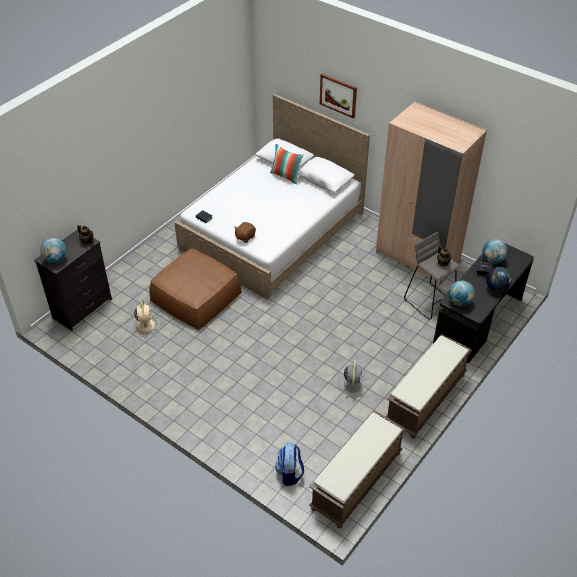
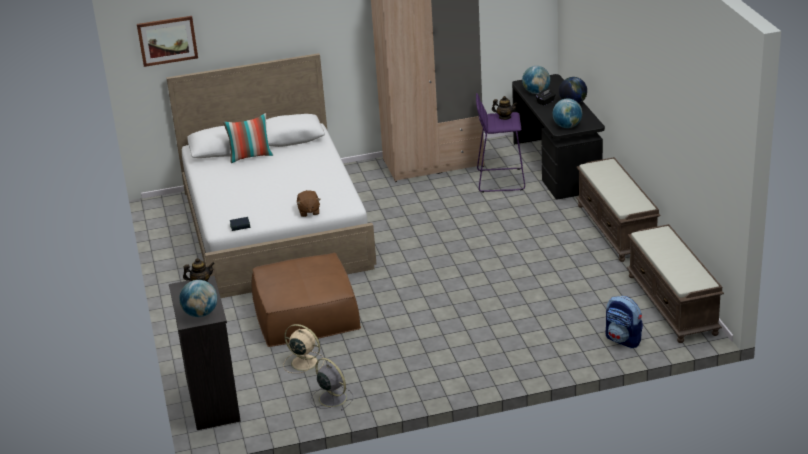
camera: 50 degrees left, 15 degrees down
picture [320,74,357,119] -> picture moved to [137,16,198,67]
grey fan [338,359,367,397] -> grey fan moved to [311,358,353,411]
grey stool [404,232,460,320] -> purple stool [476,93,525,193]

